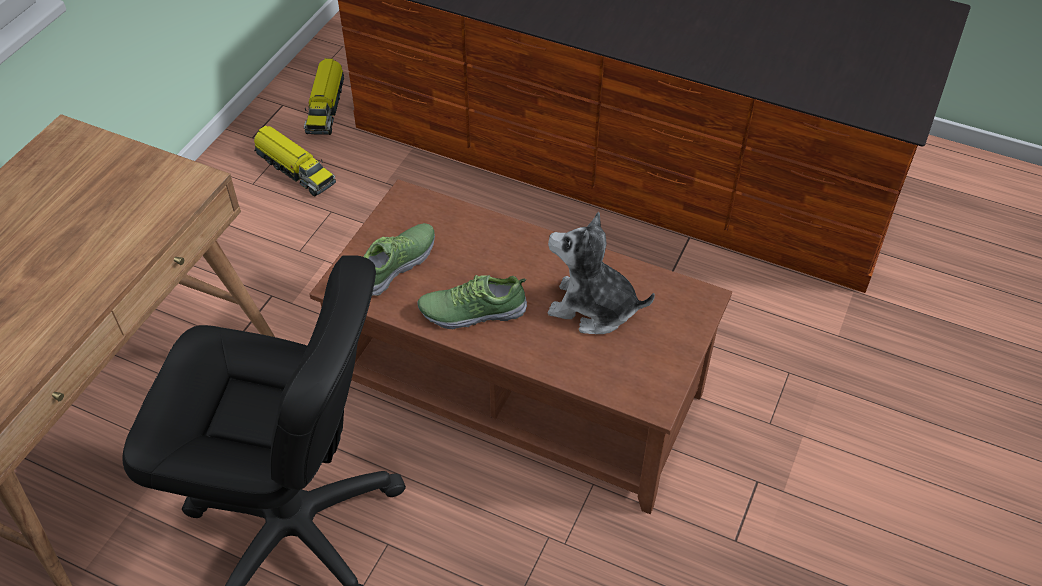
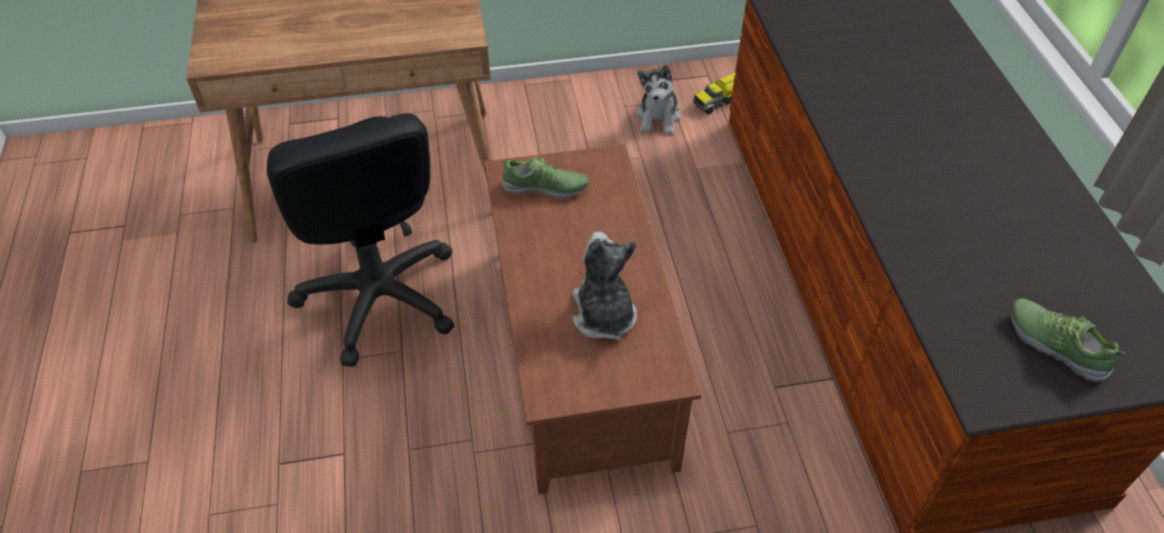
camera: 55 degrees right, 0 degrees up
toy truck [254,125,336,197] -> plush toy [636,65,681,135]
shoe [417,275,527,329] -> shoe moved to [1011,298,1125,382]

